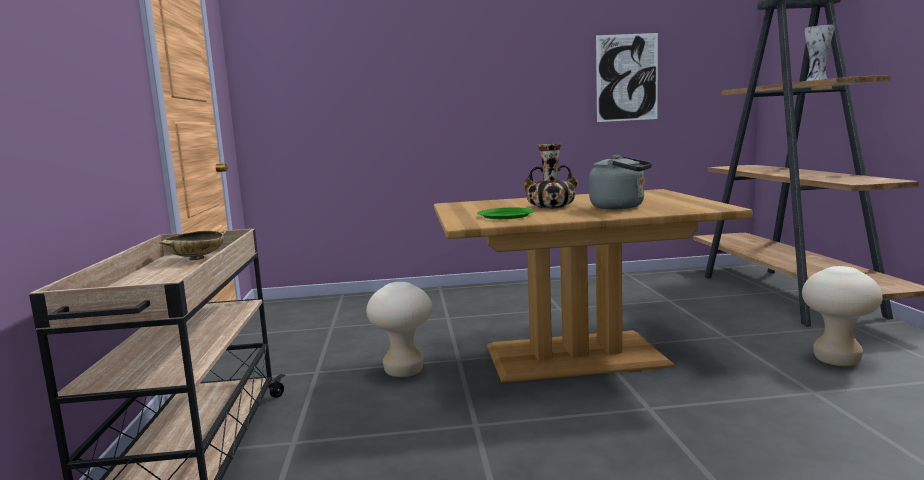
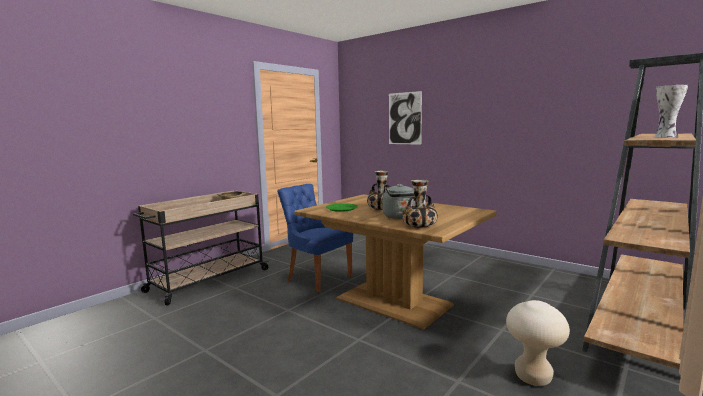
camera: 45 degrees right, 0 degrees up
beige stool [366,282,432,377] -> blue chair [277,184,353,292]
picture [596,33,658,122] -> picture moved to [389,91,422,145]
none -> vase [402,179,438,228]

